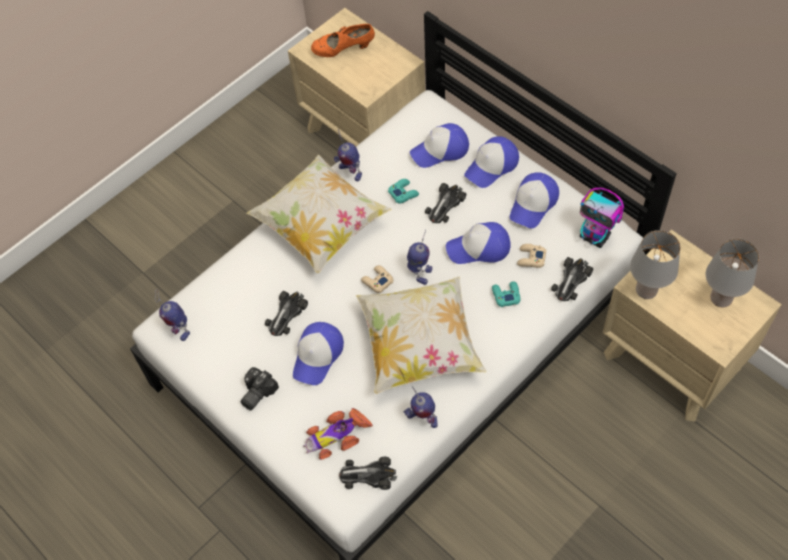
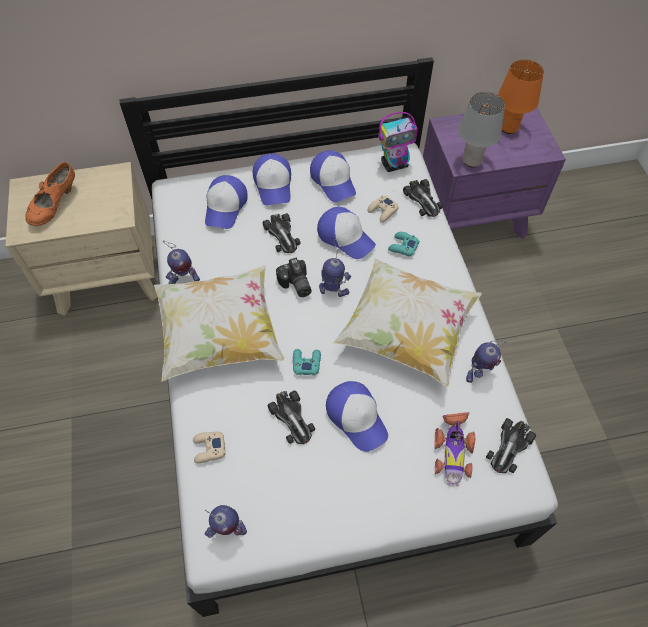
camera: 60 degrees left, 0 degrees up
camera [240,367,279,411] -> camera moved to [276,257,312,297]
beige game controller [361,265,393,293] -> beige game controller moved to [193,432,226,463]
turquoise game controller [388,179,419,204] -> turquoise game controller moved to [293,349,321,375]
cap [446,222,511,264] -> cap turned 75 degrees counterclockwise [317,207,376,259]
beige nightstand [602,229,782,422] -> purple nightstand [423,108,566,239]
grey table lamp [706,238,759,307] -> orange table lamp [498,60,544,134]

